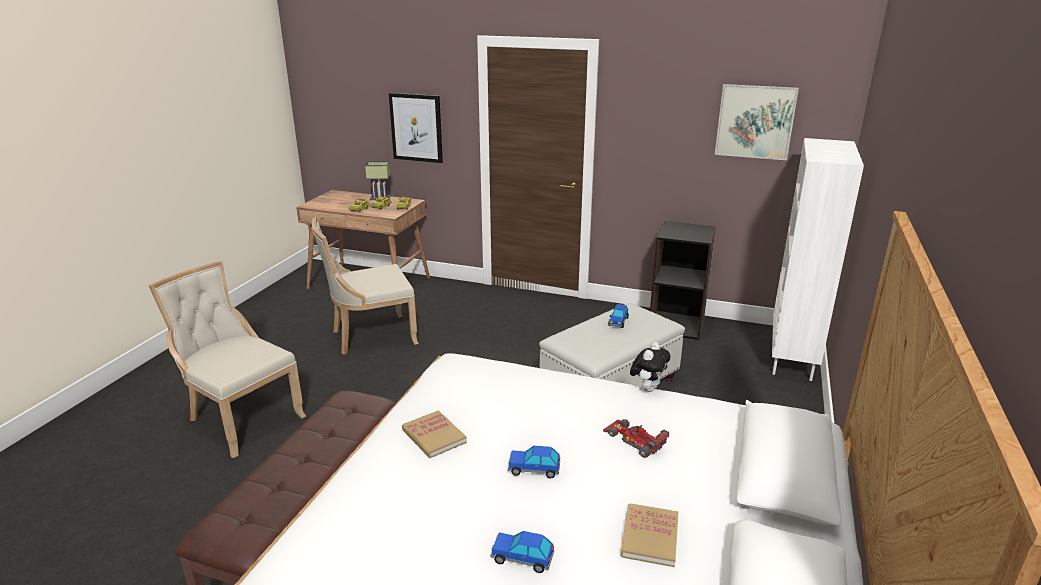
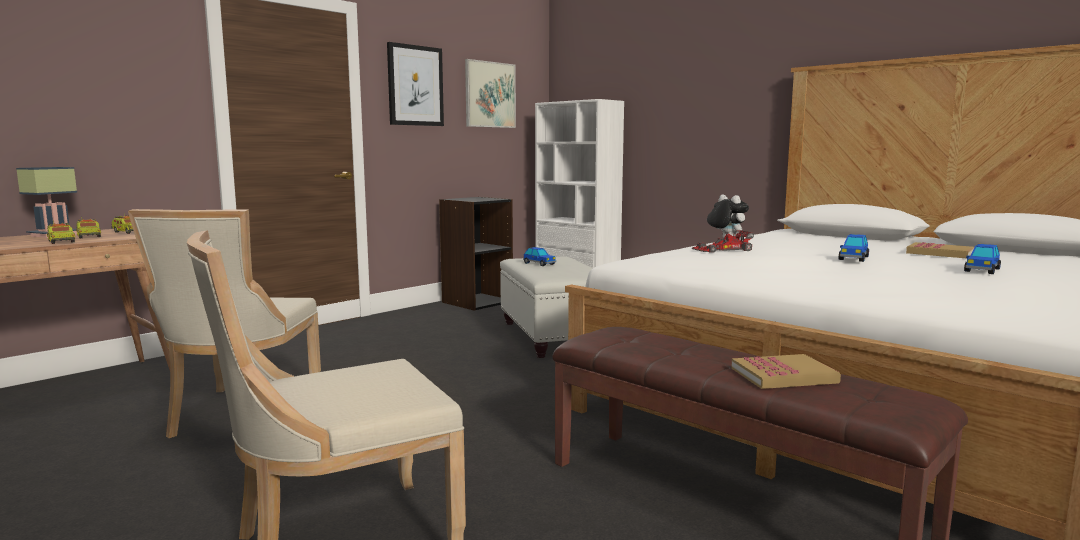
camera: 65 degrees left, 15 degrees down
picture [389,93,443,163] -> picture moved to [387,42,444,126]
book [402,410,467,458] -> book moved to [731,354,841,389]
toy car [603,419,669,458] -> toy car moved to [692,230,754,253]

